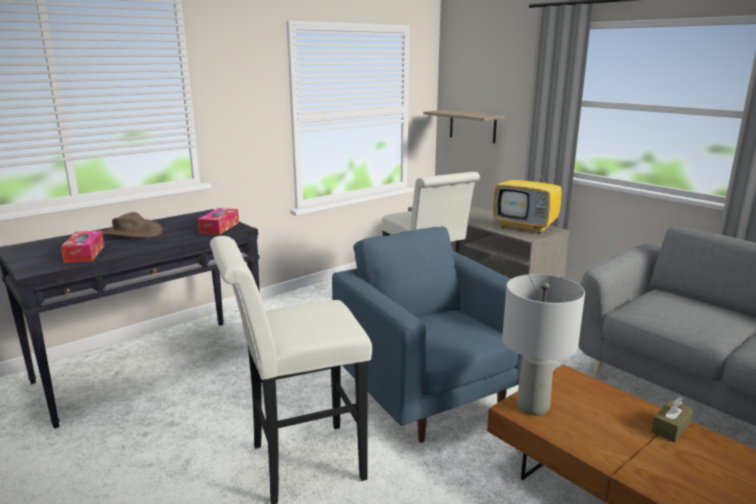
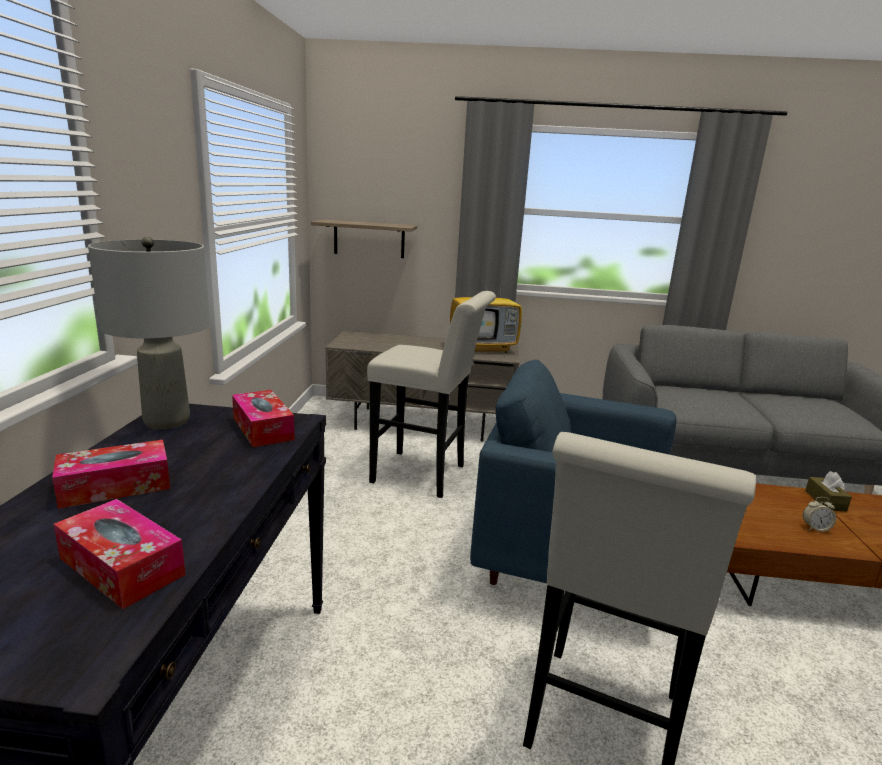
camera: 45 degrees left, 0 degrees up
brown hat [102,212,163,238] -> tissue box [52,440,170,509]
grey table lamp [502,274,585,416] -> grey table lamp moved to [88,237,210,429]
none -> alarm clock [803,497,836,532]

